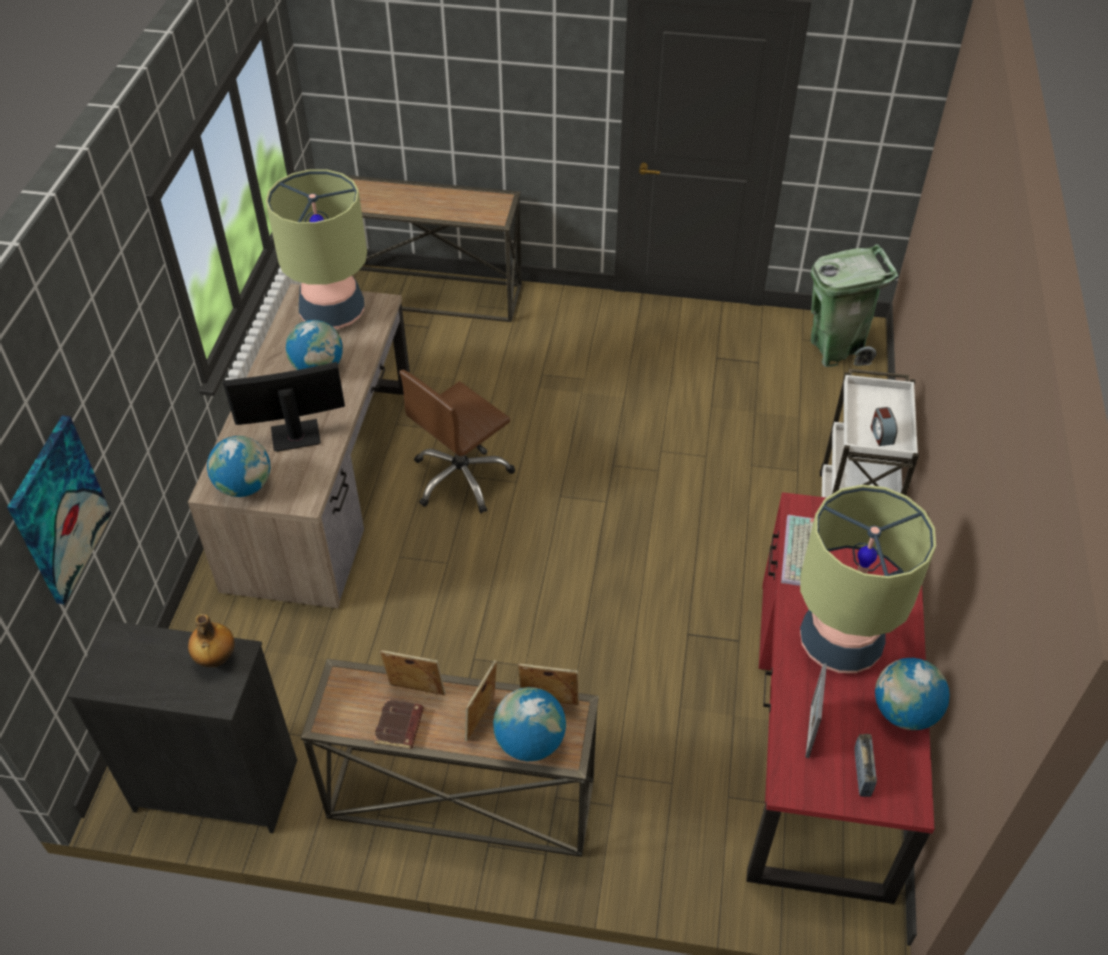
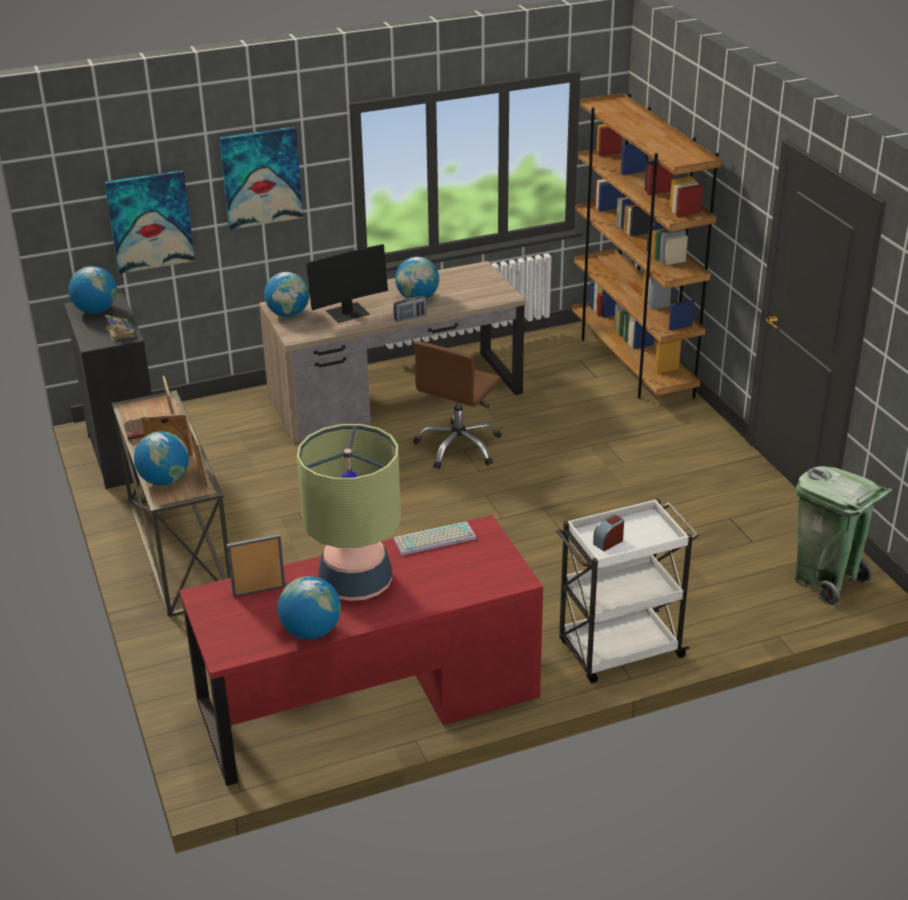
camera: 60 degrees right, 15 degrees down
bottle [188,614,234,668] -> book [105,315,136,341]
monitor [222,362,345,452] -> monitor turned 105 degrees clockwise [306,244,388,323]
table lamp [266,169,367,329] -> none
console table [346,175,522,322] -> brown bookcase [572,93,722,399]
brown office chair [399,370,515,513] -> brown office chair turned 75 degrees counterclockwise [413,341,501,469]
radio [855,734,877,797] -> radio moved to [393,296,427,322]
none -> globe [68,266,117,314]
none -> picture [219,126,303,230]

